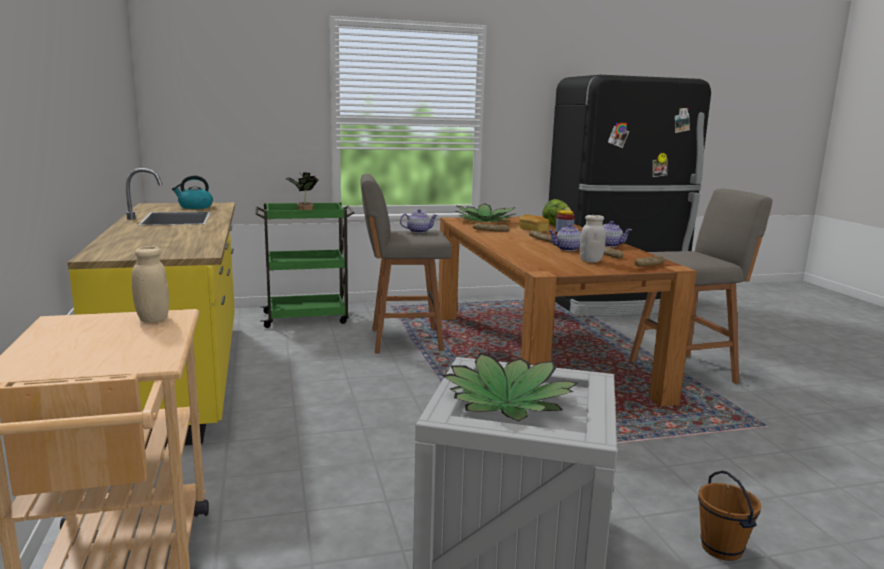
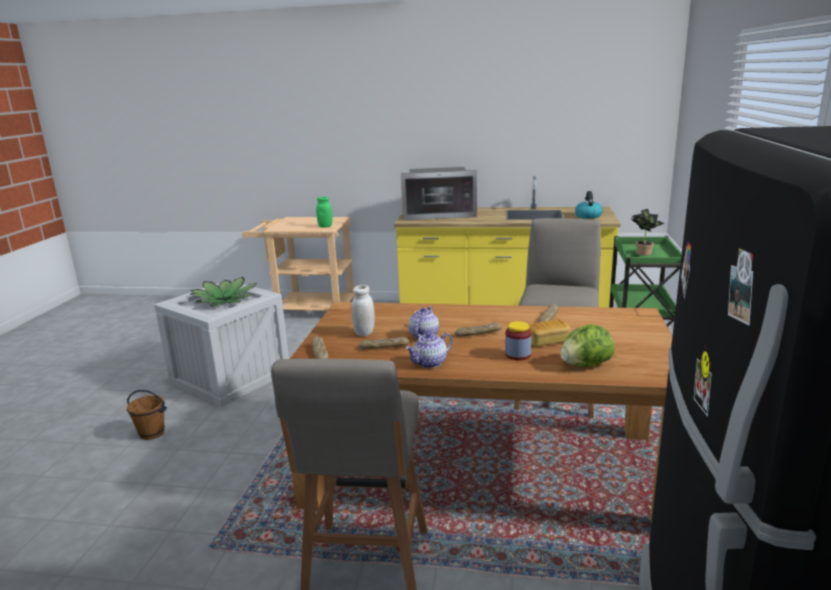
camera: 115 degrees right, 5 degrees up
beige jar [131,246,169,323] -> green jar [316,197,333,228]
teapot [400,209,438,233] -> none
potted plant [454,203,515,222] -> none
none -> microwave [401,167,477,220]

